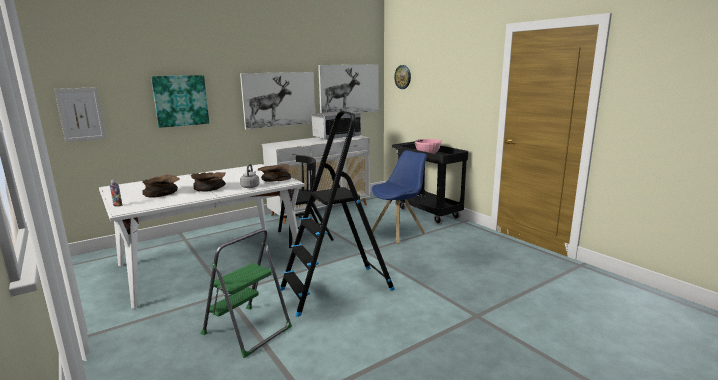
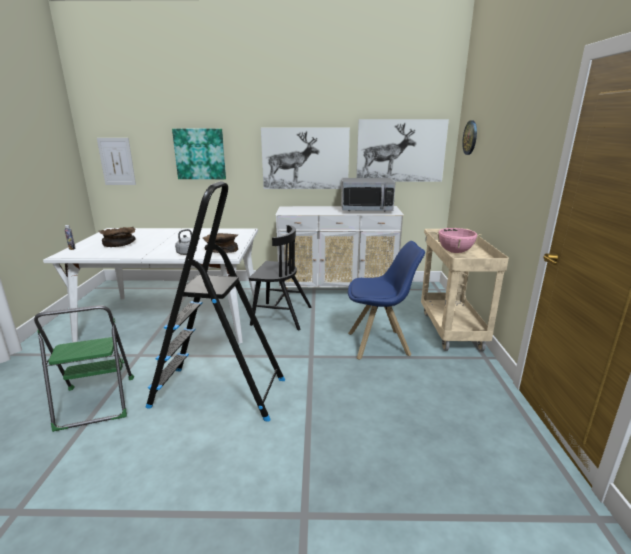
camera: 35 degrees right, 5 degrees up
brown bowl [191,172,226,192] -> none
black cart [392,141,468,225] -> beige cart [421,229,509,351]

